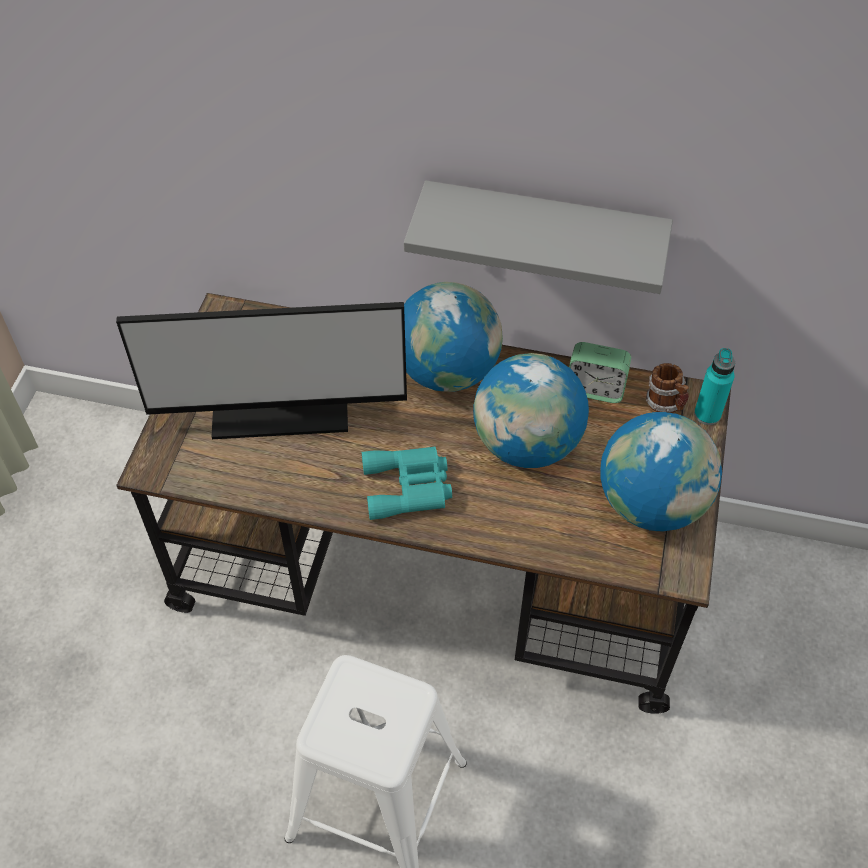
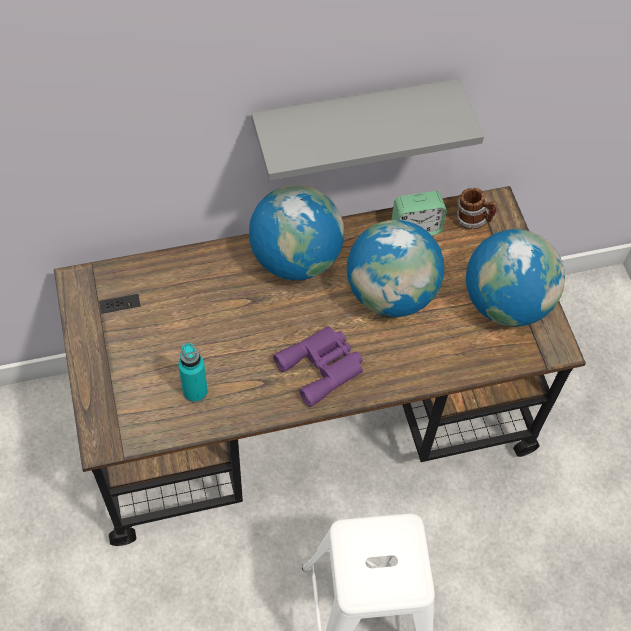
camera: 30 degrees left, 5 degrees up
monitor [116,302,407,439] -> none
turquoise binoculars [362,447,452,520] -> purple binoculars [273,326,363,407]
turquoise bottle [694,348,735,425] -> turquoise bottle moved to [178,343,208,402]

